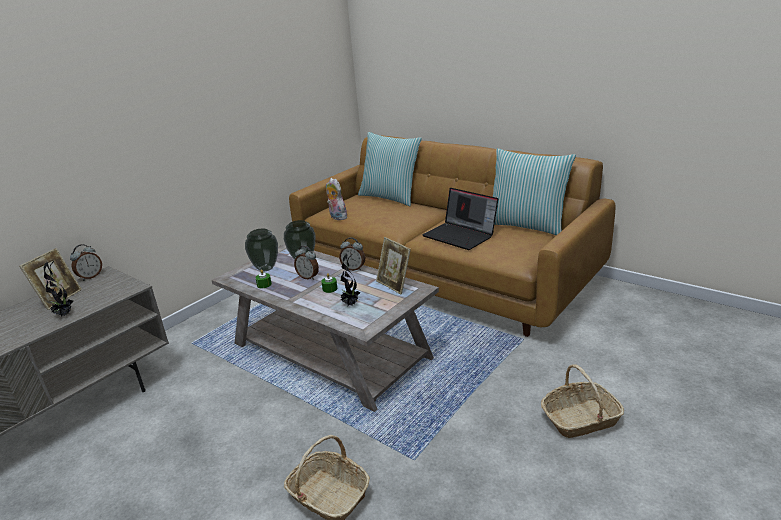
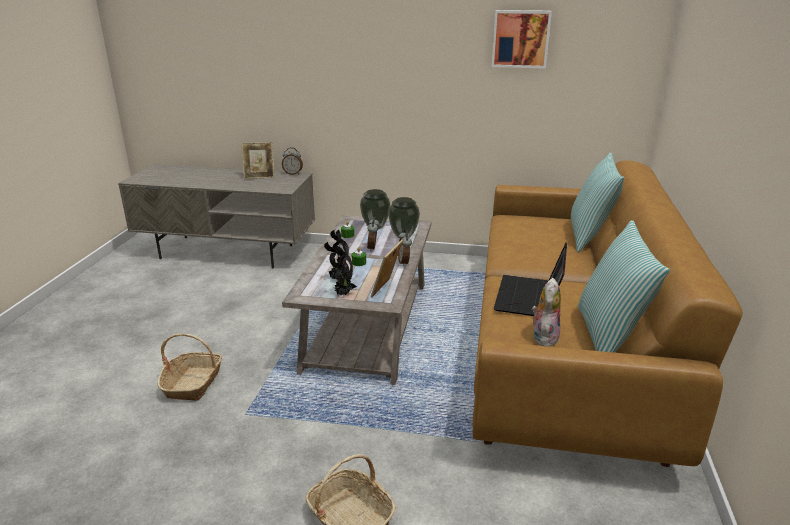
camera: 60 degrees right, 0 degrees up
potted plant [44,261,73,317] -> potted plant moved to [332,243,357,295]
plush toy [326,178,347,220] -> plush toy moved to [532,278,561,347]
none -> picture [492,10,552,69]

